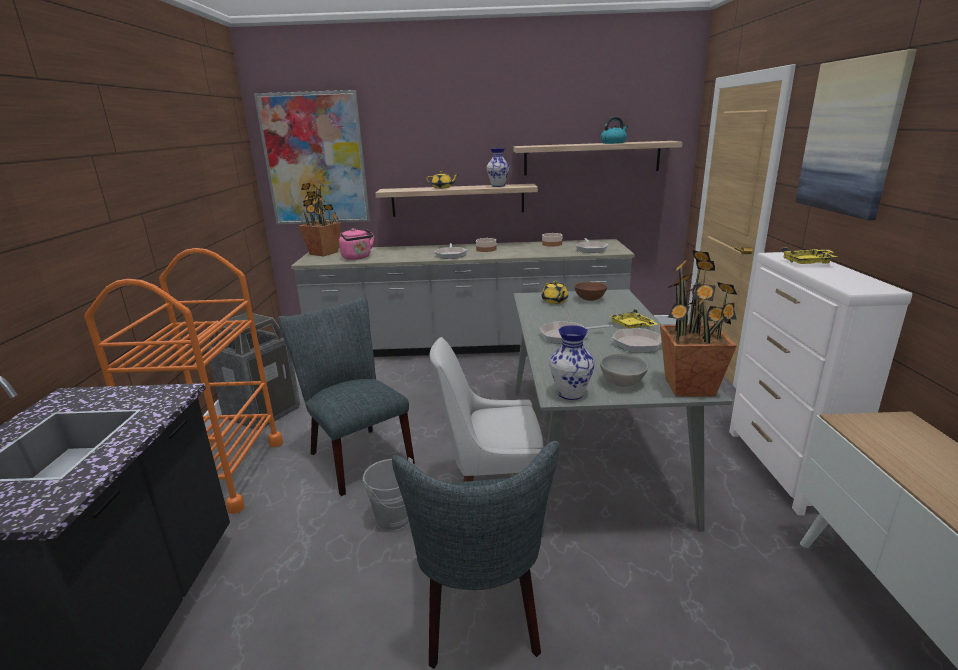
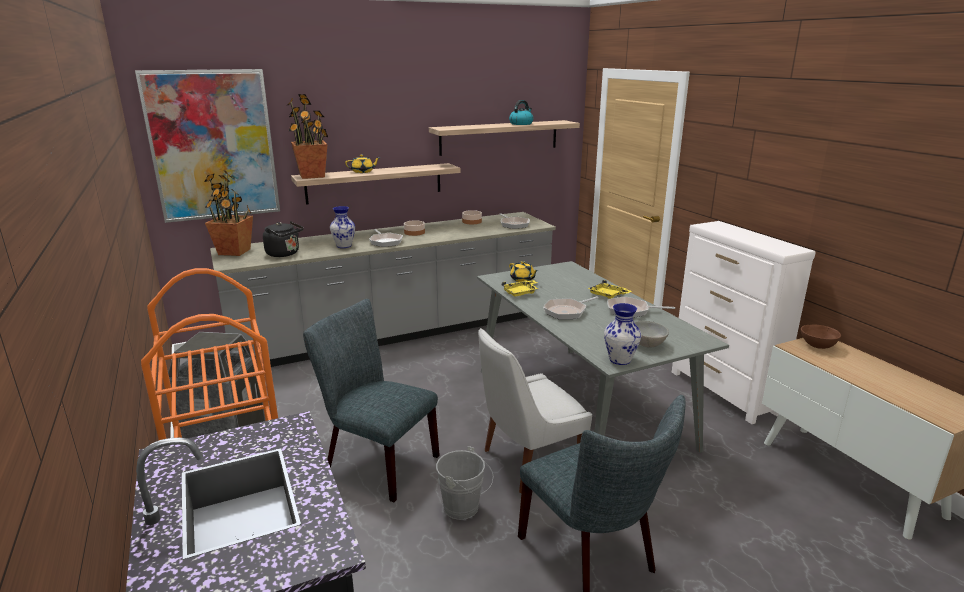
camera: 25 degrees left, 0 degrees up
pink kettle [339,228,374,260] -> black kettle [263,221,304,257]
vase [486,148,509,187] -> vase moved to [330,206,355,248]
brown bowl [574,282,607,301] -> brown bowl moved to [801,325,841,349]
potted plant [660,250,737,396] -> potted plant moved to [286,94,328,179]
yellow tray [781,247,837,264] -> yellow tray moved to [502,280,539,296]
picture [795,49,917,220] -> none

